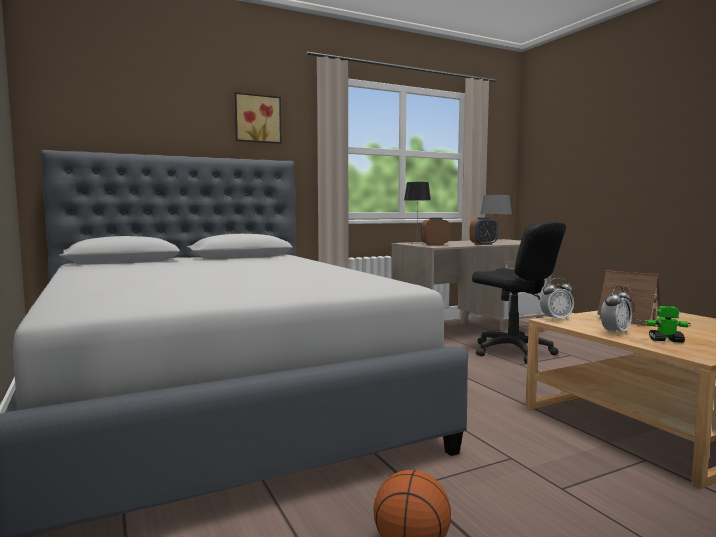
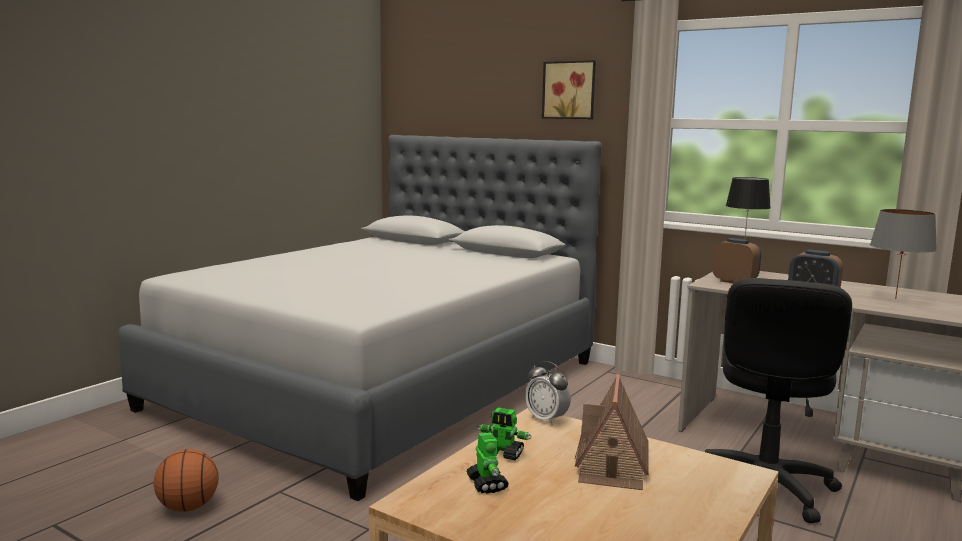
camera: 60 degrees right, 5 degrees up
alarm clock [601,286,632,335] -> toy robot [477,407,532,461]

